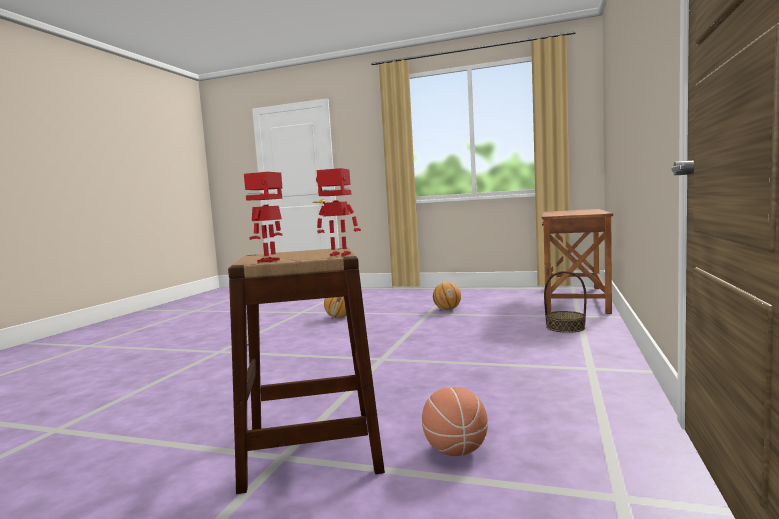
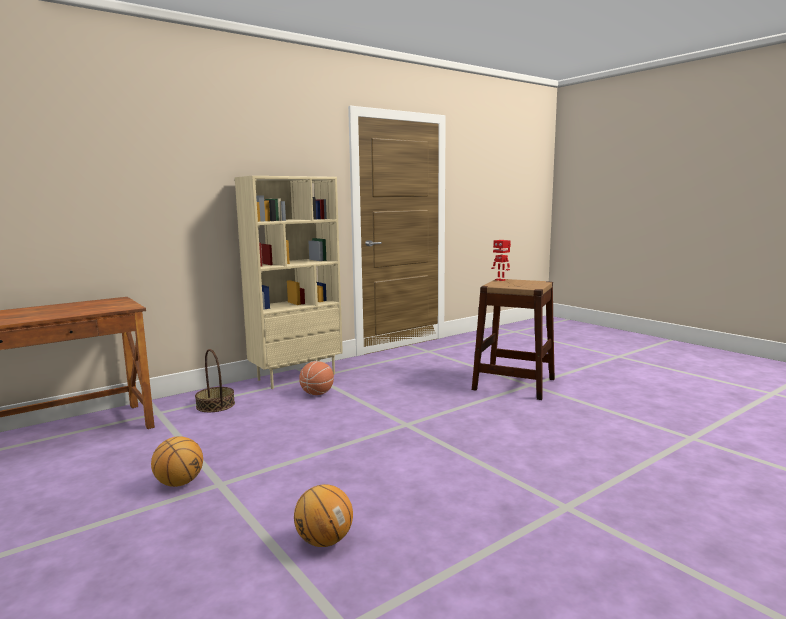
camera: 145 degrees left, 5 degrees up
toy robot [244,172,283,263] -> none
basketball [422,387,488,456] -> basketball moved to [299,361,334,395]
none -> beige bookcase [235,176,343,389]

